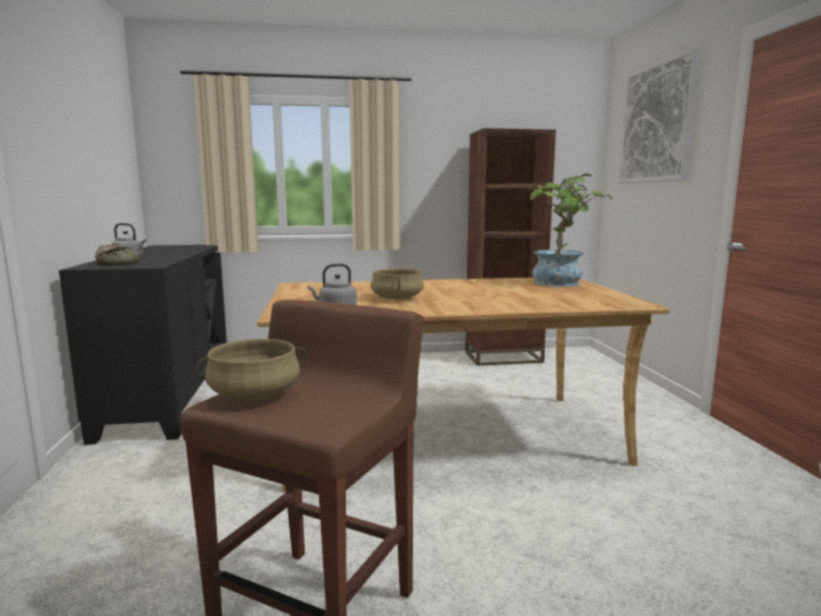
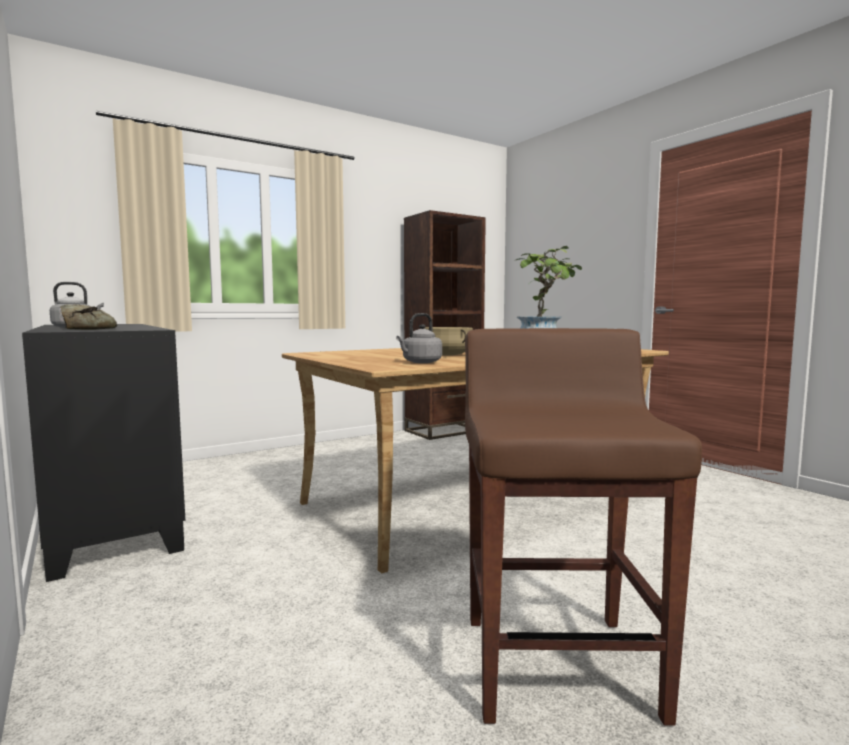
camera: 25 degrees left, 5 degrees down
beige cooking pot [195,339,308,400] -> none
picture [619,47,701,183] -> none

